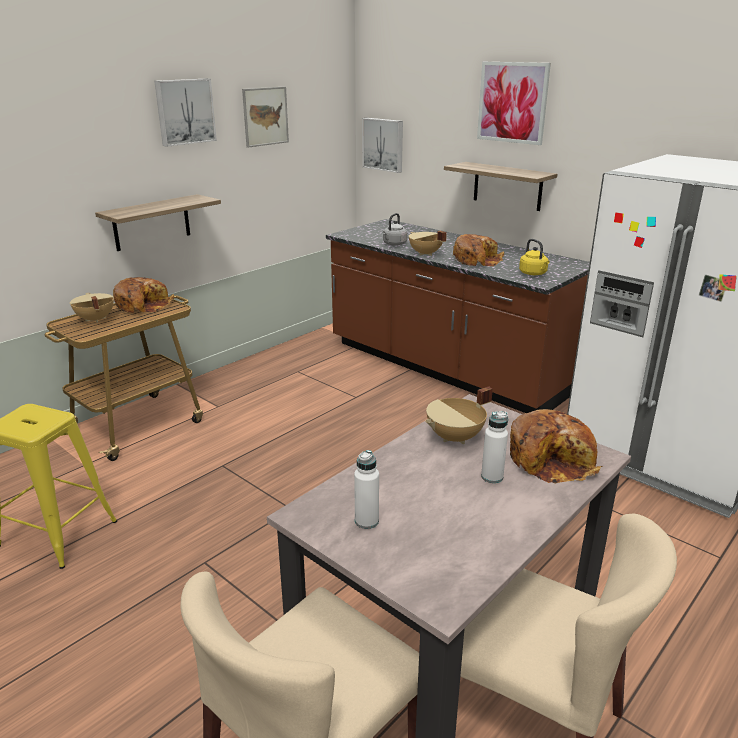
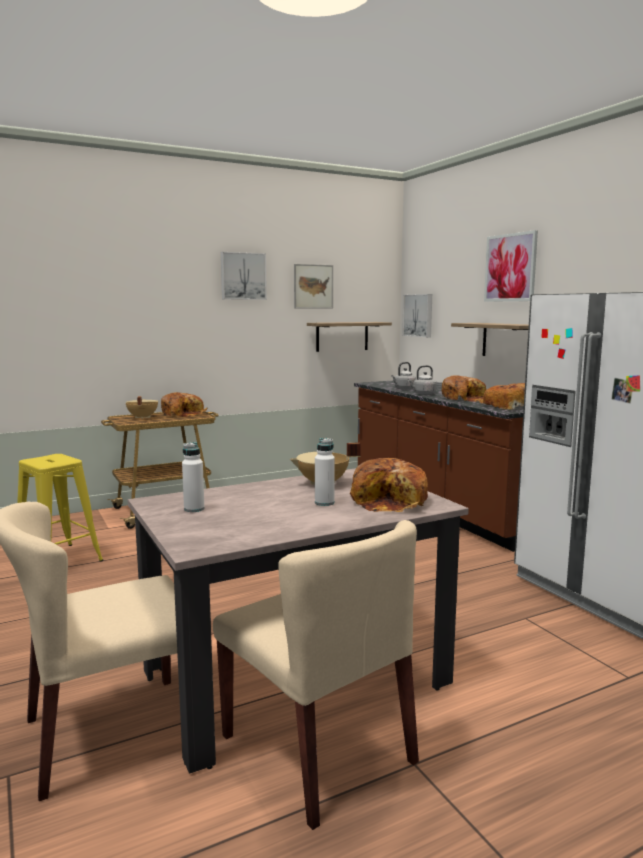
camera: 20 degrees right, 15 degrees down
shelf [95,194,221,251] -> shelf moved to [307,322,392,352]
beige cooking pot [409,231,447,256] -> grey kettle [408,365,437,395]
yellow kettle [519,239,550,275] -> bread [478,383,525,410]

